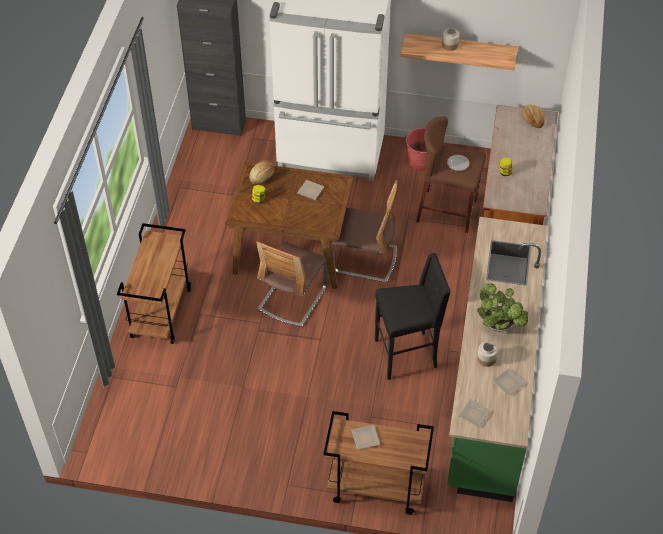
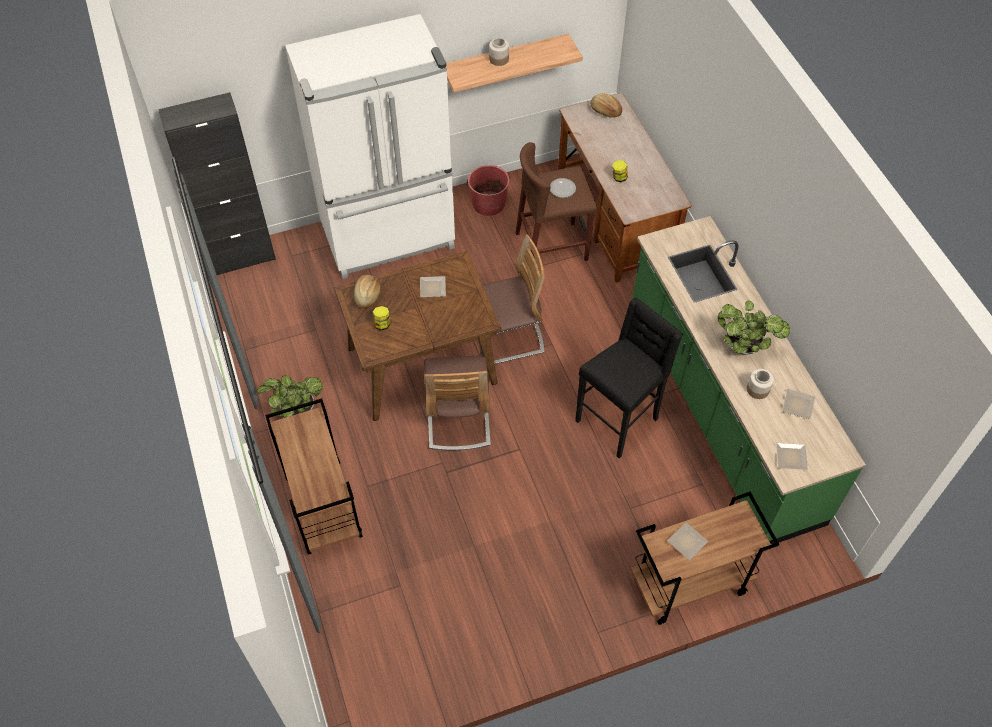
camera: 30 degrees left, 5 degrees up
none -> potted plant [257,375,323,418]

